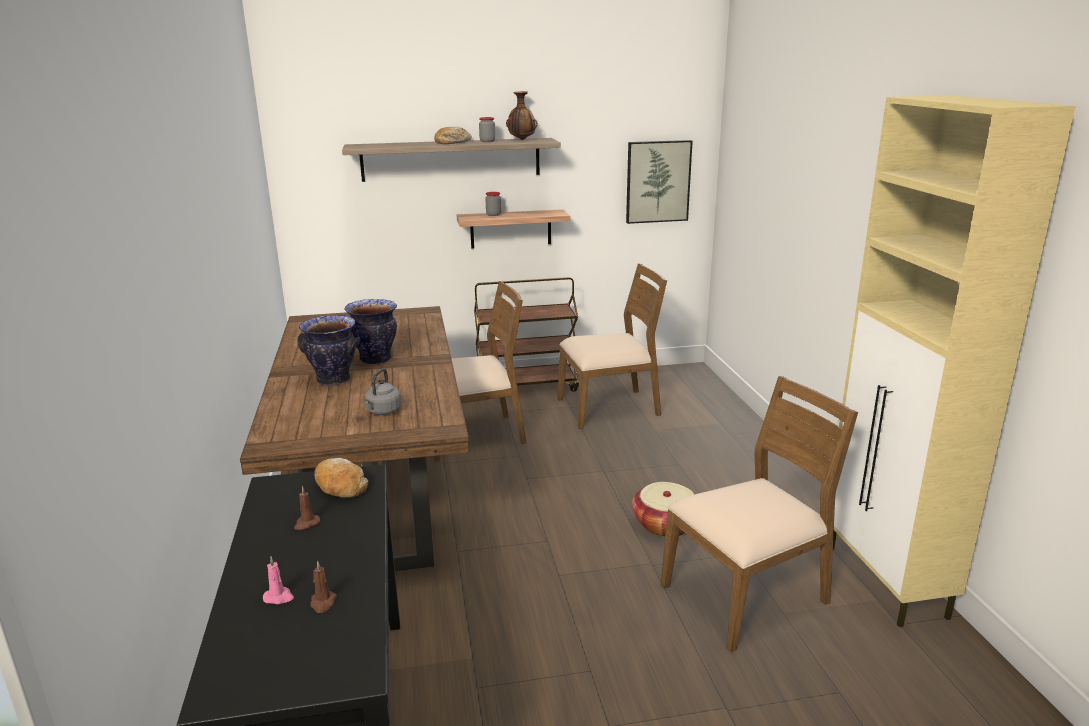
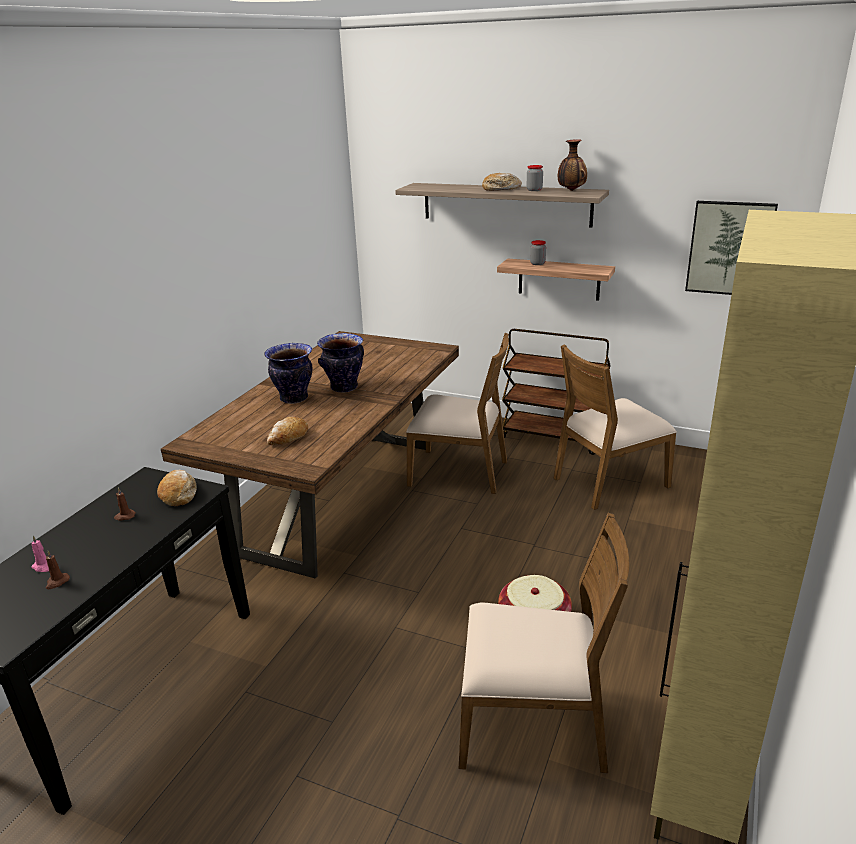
camera: 35 degrees right, 5 degrees up
grey kettle [364,368,401,415] -> bread [267,417,308,445]
brown chair [557,263,667,429] -> brown chair turned 135 degrees clockwise [553,345,676,510]

